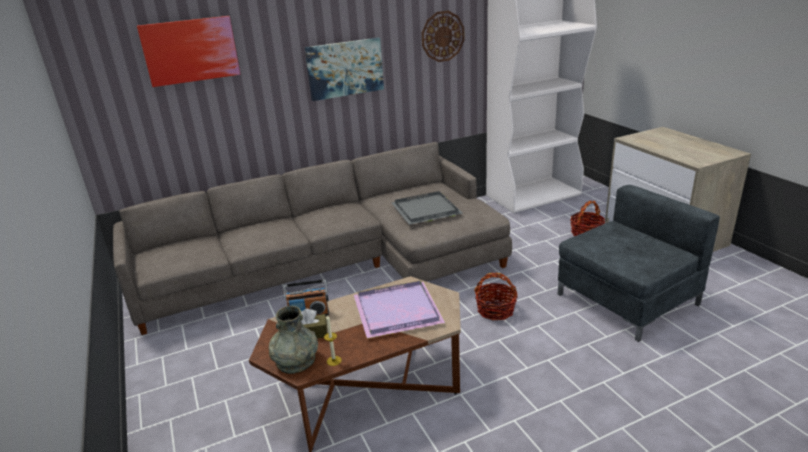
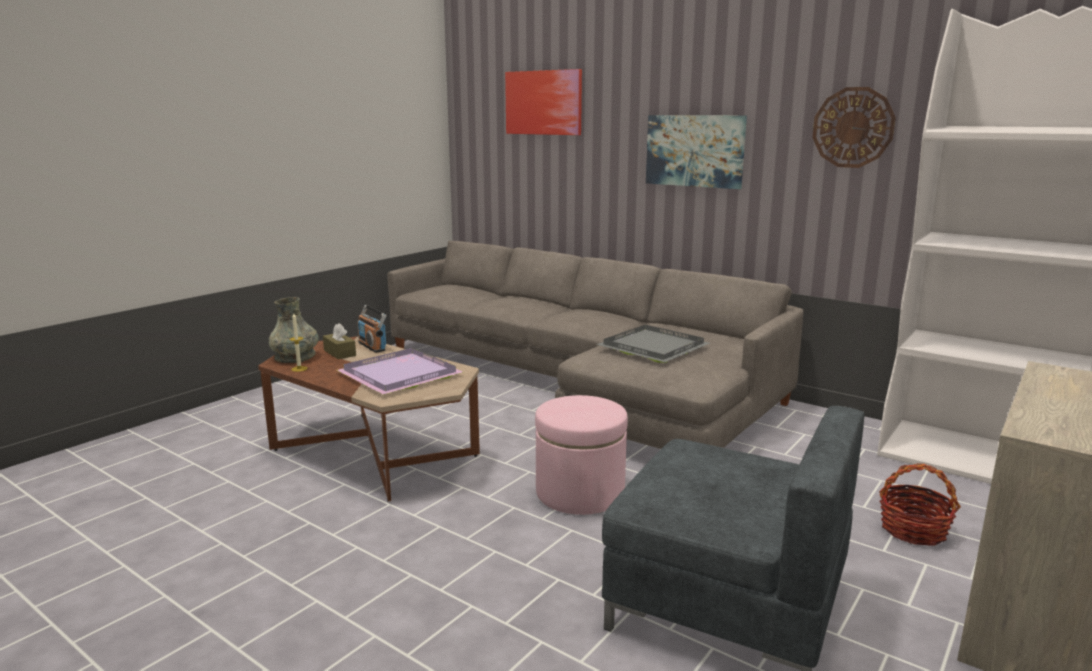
camera: 60 degrees right, 10 degrees down
basket [474,273,518,320] -> pink ottoman [535,395,628,515]

